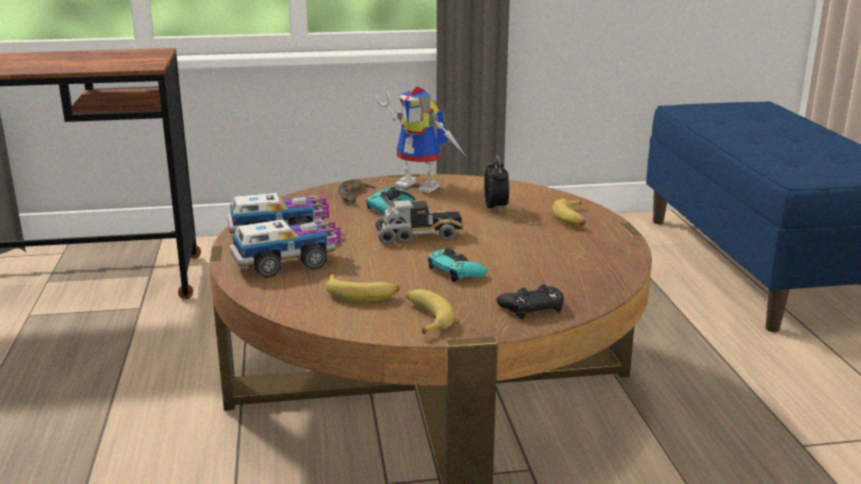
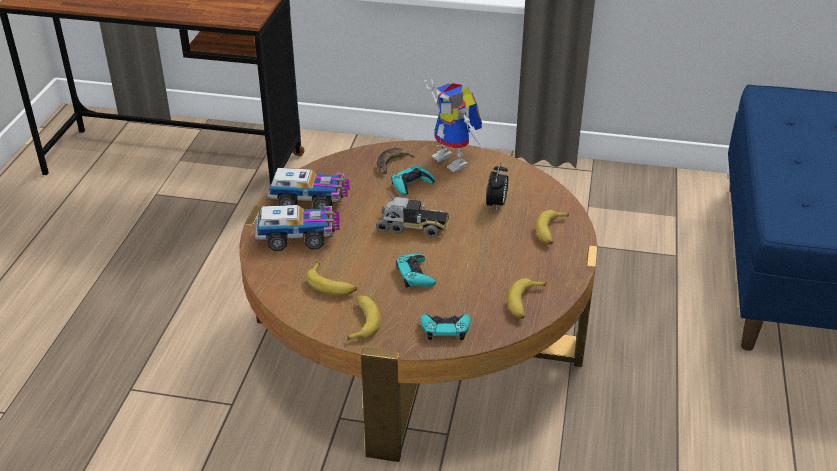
camera: 20 degrees right, 15 degrees up
black game controller [497,284,564,319] -> turquoise game controller [420,314,471,340]
none -> banana [507,278,546,319]

